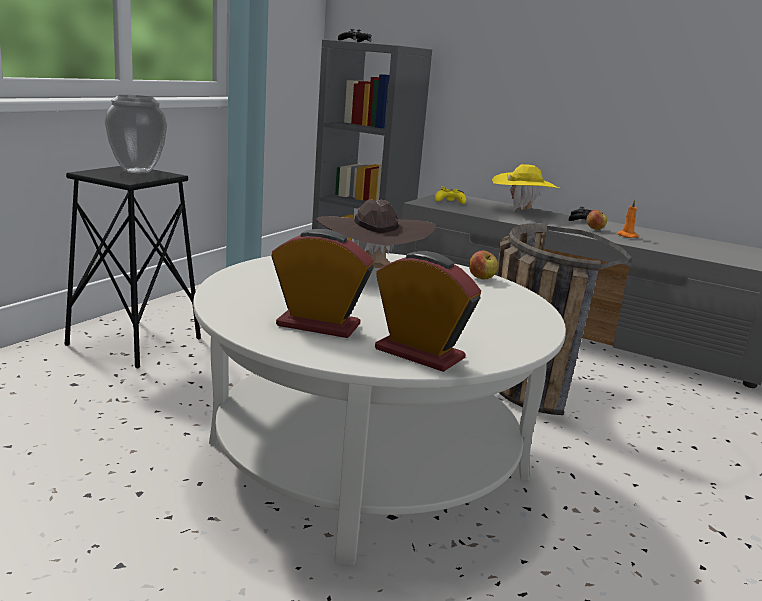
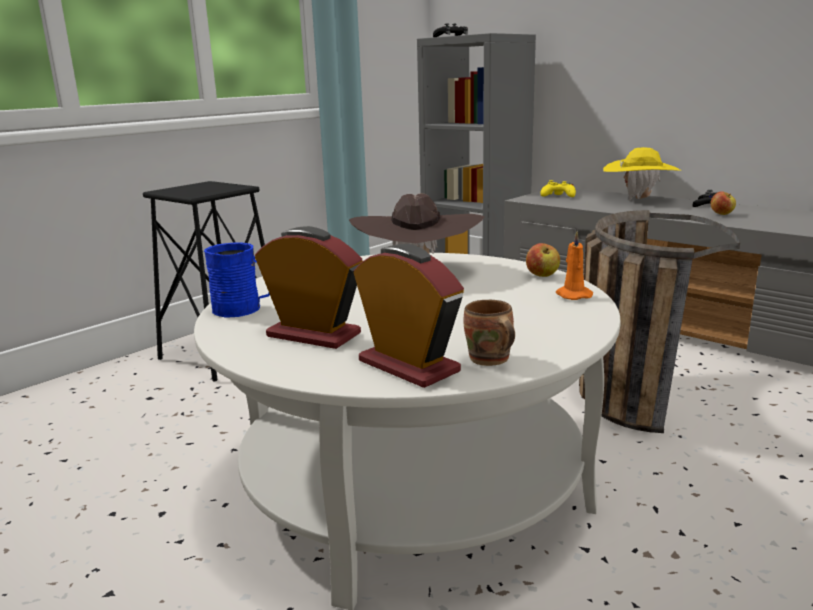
camera: 15 degrees right, 0 degrees up
vase [105,95,167,173] -> none
orange candle [617,199,639,238] -> orange candle moved to [556,231,593,300]
none -> blue mug [204,242,270,318]
none -> brown mug [464,300,515,366]

